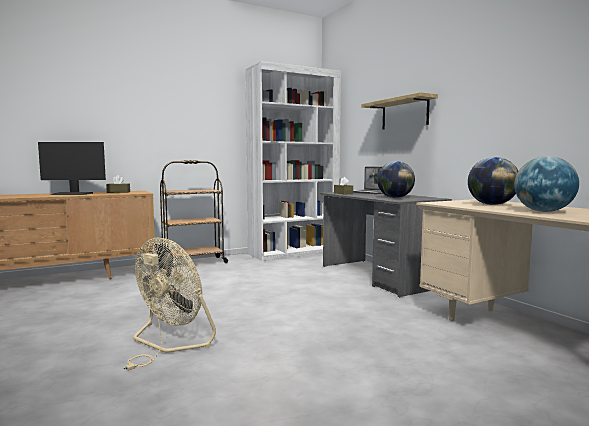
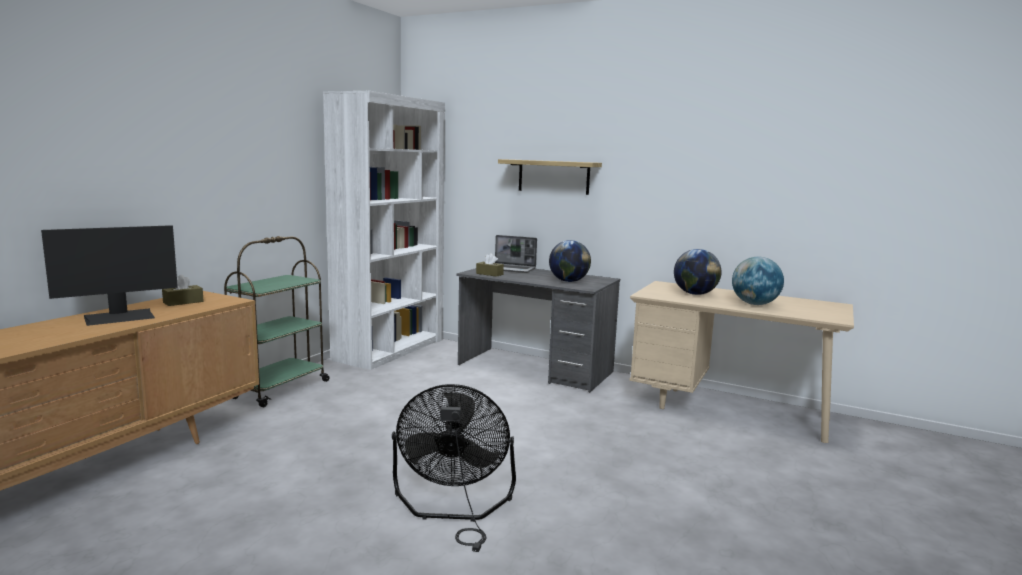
camera: 35 degrees left, 5 degrees up
beige fan [125,238,216,371] -> black fan [392,384,516,552]
brown cart [160,160,228,267] -> green cart [224,236,330,407]

